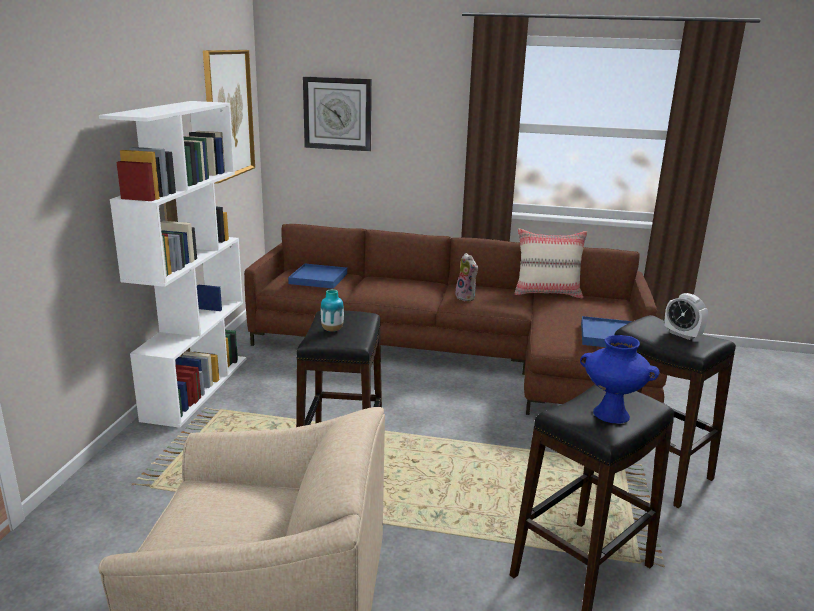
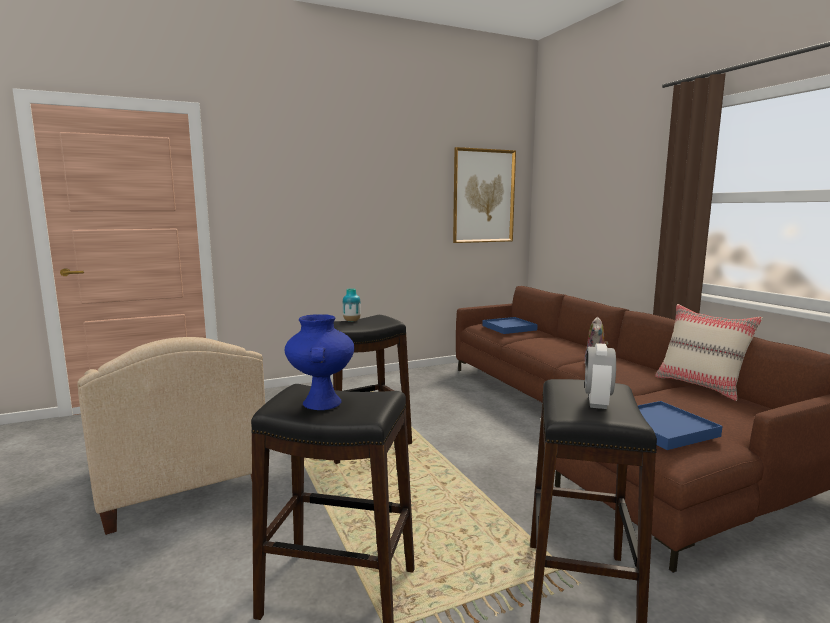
camera: 55 degrees right, 10 degrees down
white bookcase [99,101,246,428] -> none
wall clock [303,76,372,151] -> none

